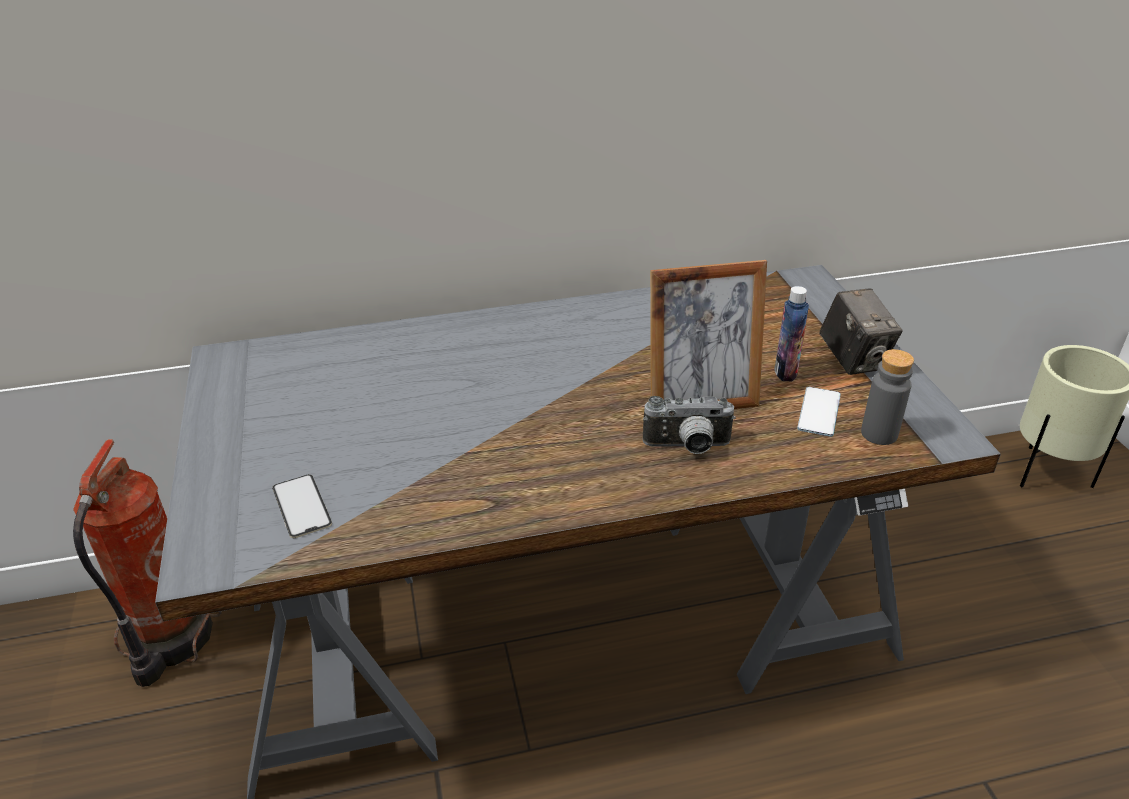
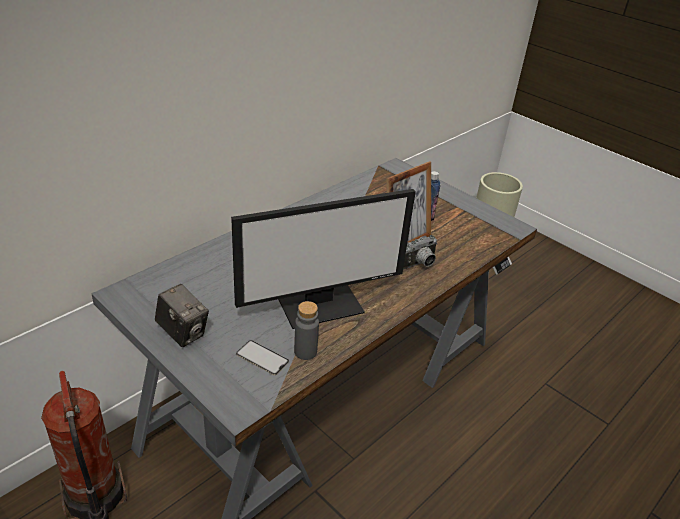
camera: 35 degrees left, 0 degrees up
phone [797,387,841,437] -> none
camera [819,288,903,375] -> camera moved to [155,284,209,347]
grey bottle [861,349,914,445] -> grey bottle moved to [294,301,319,360]
none -> monitor [231,189,416,329]

